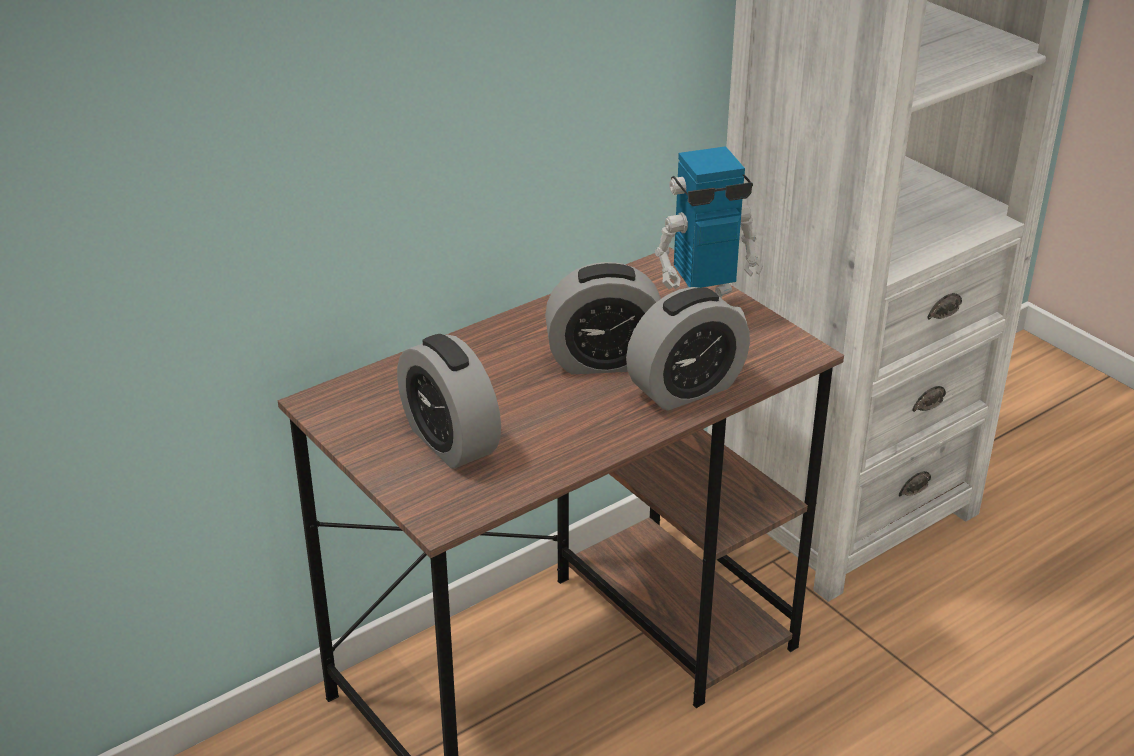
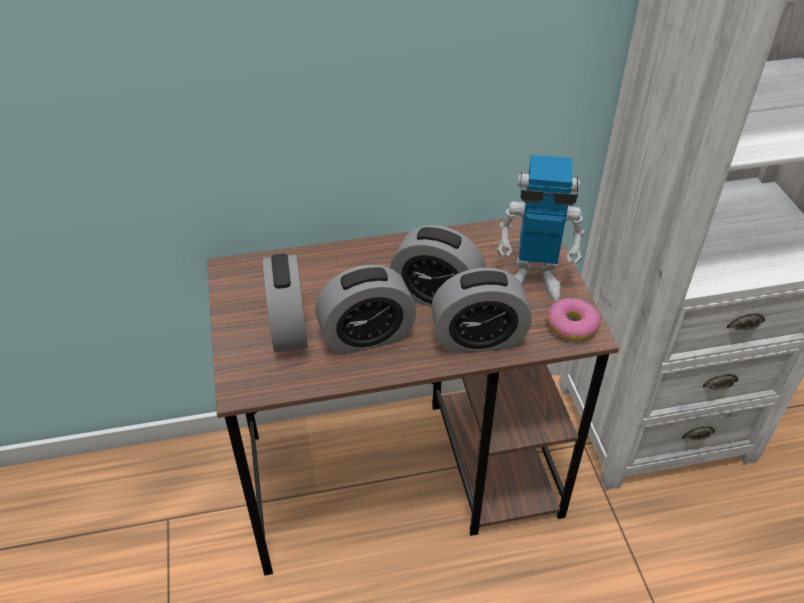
camera: 25 degrees right, 10 degrees up
none -> alarm clock [315,265,416,355]
none -> donut [547,298,601,341]

